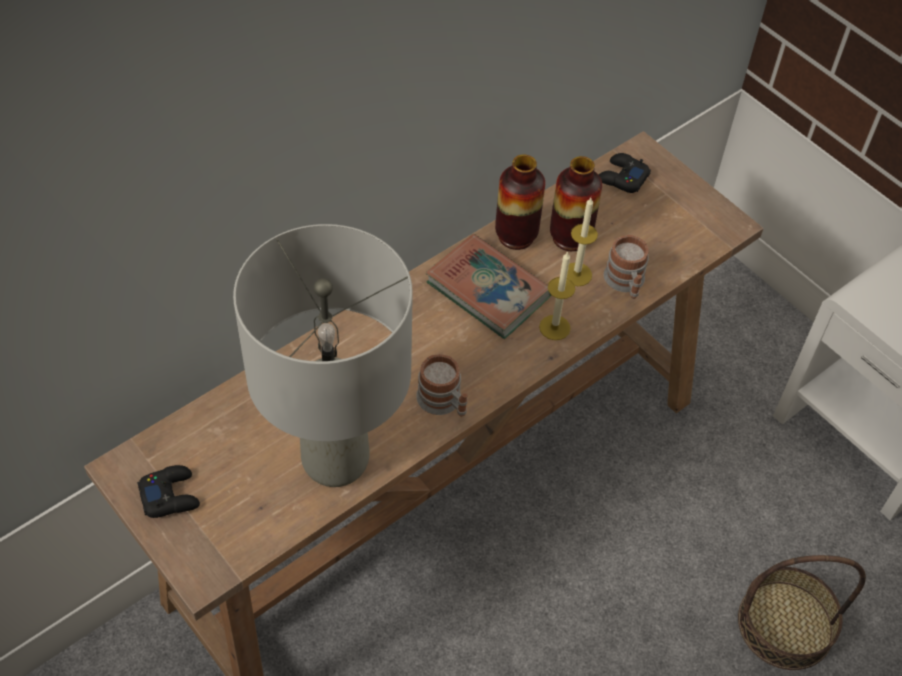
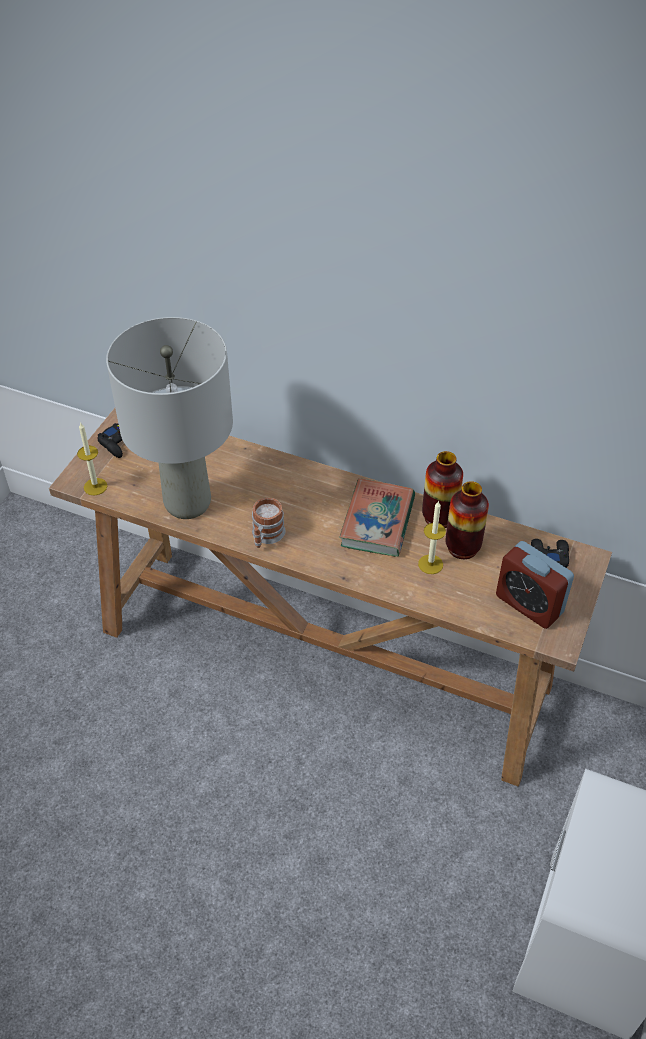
camera: 65 degrees right, 5 degrees down
candle [539,251,575,340] -> candle moved to [77,422,107,496]
mug [604,235,649,299] -> none
basket [738,555,866,670] -> none
none -> alarm clock [496,541,574,629]

